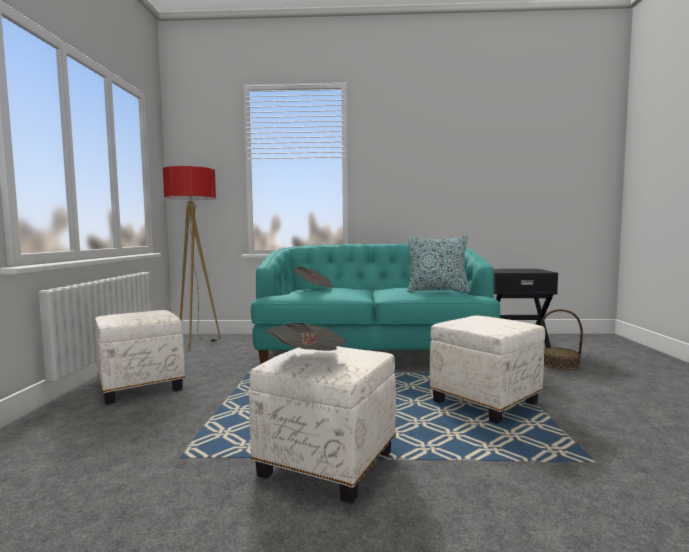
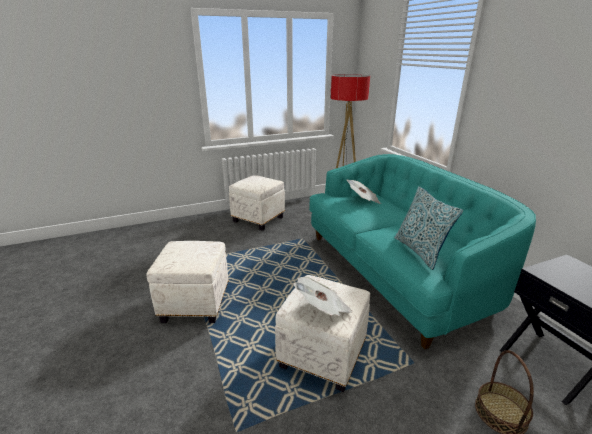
camera: 65 degrees right, 20 degrees up
newspaper [265,323,347,351] -> newspaper moved to [293,277,353,316]

